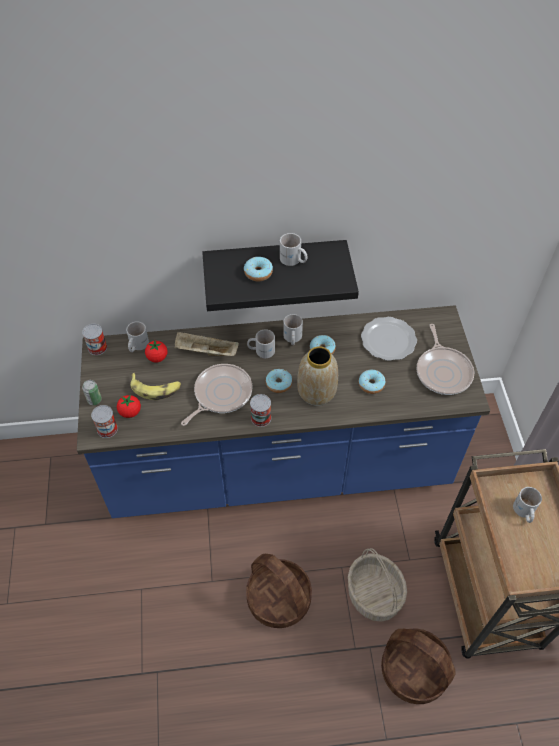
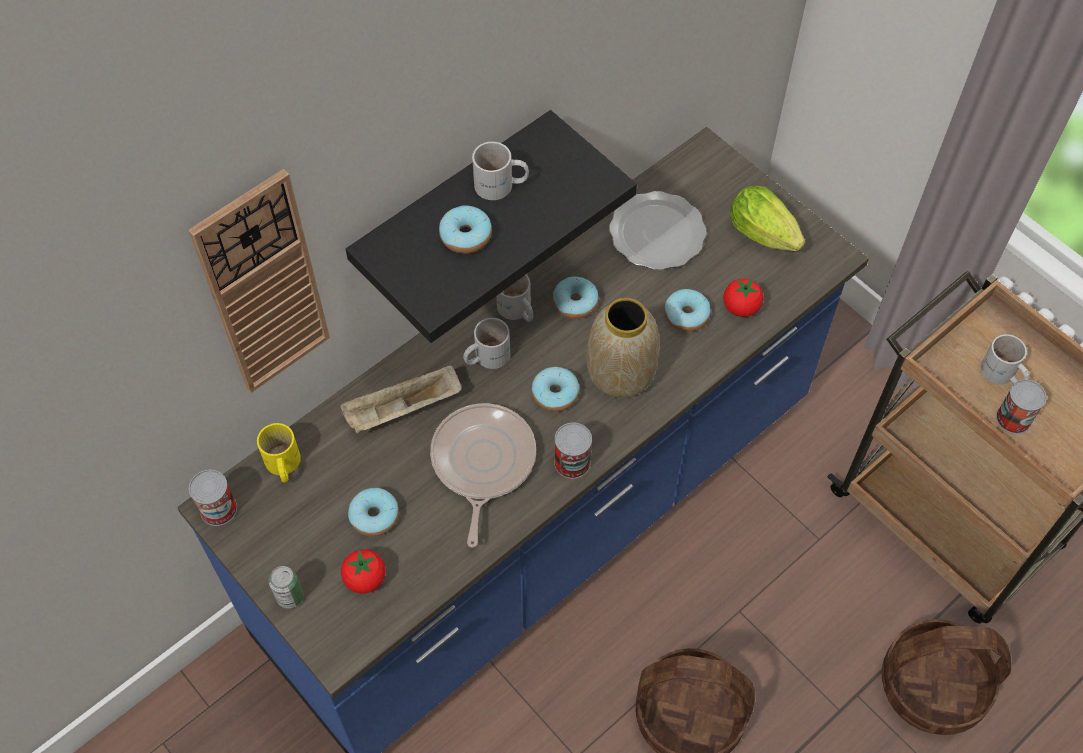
camera: 35 degrees left, 5 degrees up
can [91,405,118,438] -> can moved to [996,379,1046,434]
white mug [126,321,149,352] -> yellow mug [257,423,301,483]
banana [130,373,181,400] -> donut [348,488,399,536]
tomato [145,340,168,363] -> tomato moved to [723,279,763,317]
basket [348,548,407,622] -> none
frying pan [417,324,474,395] -> lettuce [730,185,805,251]
none -> wall clock [188,169,330,393]

